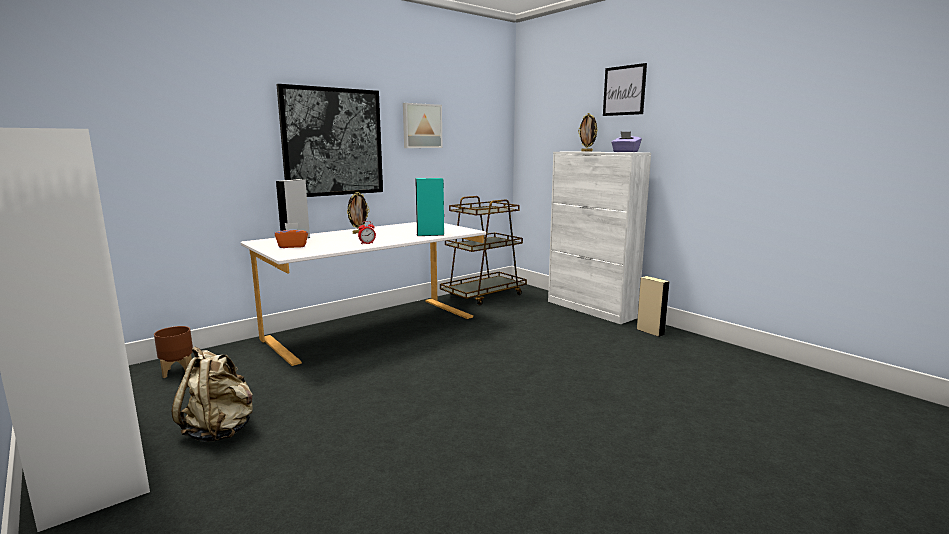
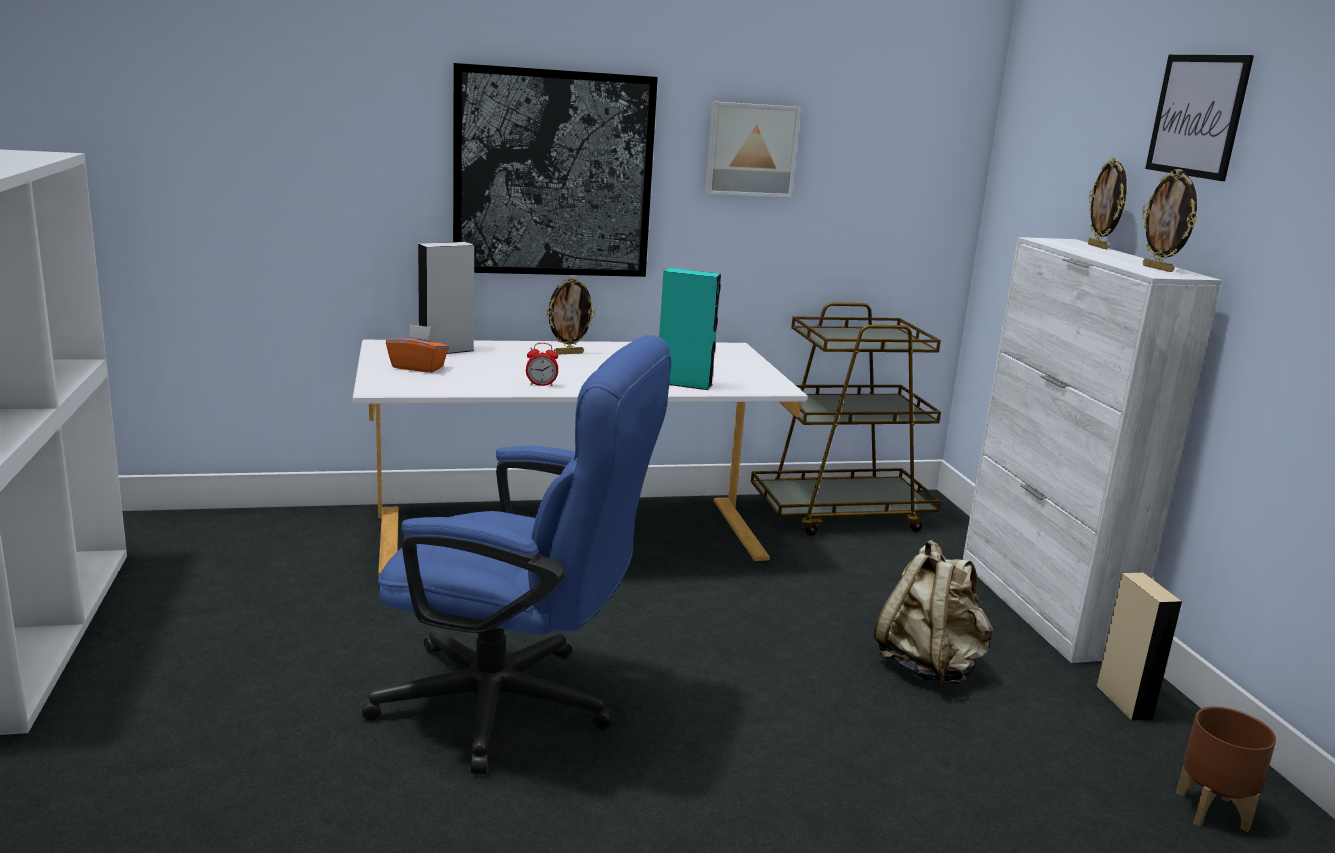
camera: 25 degrees right, 5 degrees up
brown planter [154,326,193,378] -> brown planter moved to [1176,707,1276,832]
beige backpack [172,347,253,442] -> beige backpack moved to [874,540,993,684]
purple tissue box [611,131,642,152] -> picture frame [1142,169,1197,272]
none -> blue office chair [361,335,671,774]

